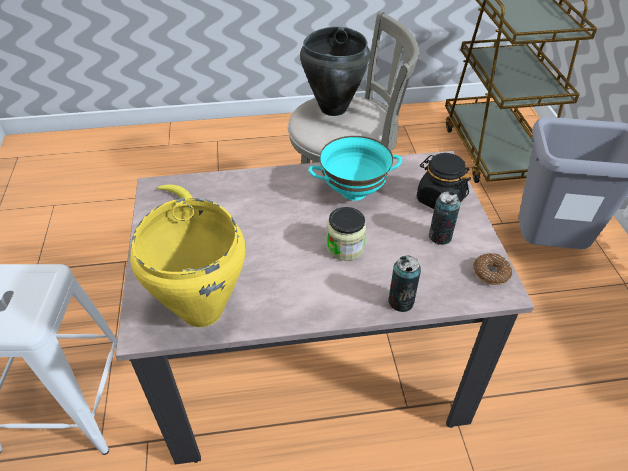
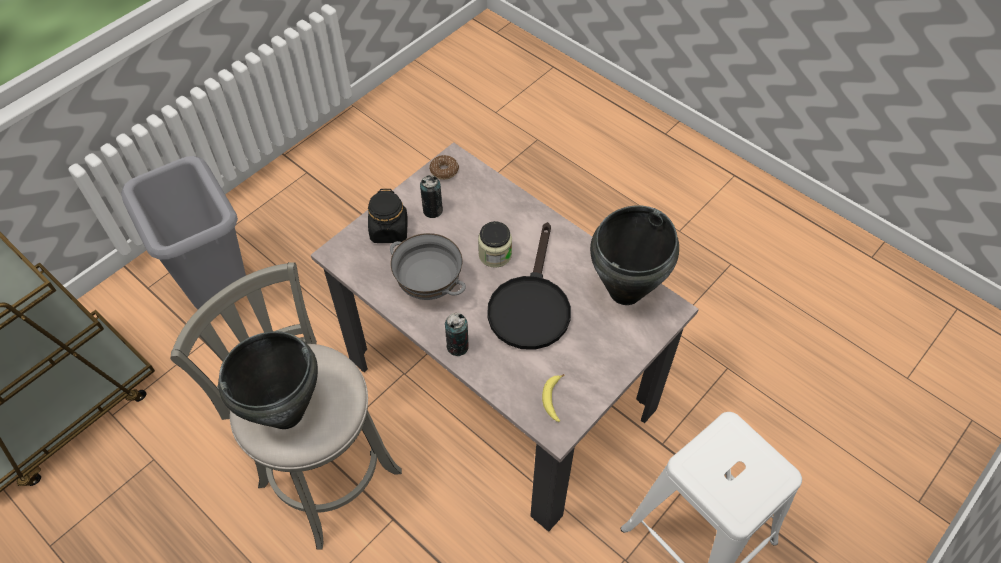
camera: 130 degrees left, 10 degrees up
yellow cooking pot [130,198,245,327] -> black cooking pot [590,206,679,305]
turquoise bowl [309,136,402,201] -> grey bowl [390,233,466,300]
can [388,255,421,312] -> can moved to [445,313,469,356]
none -> black frying pan [487,222,571,350]

